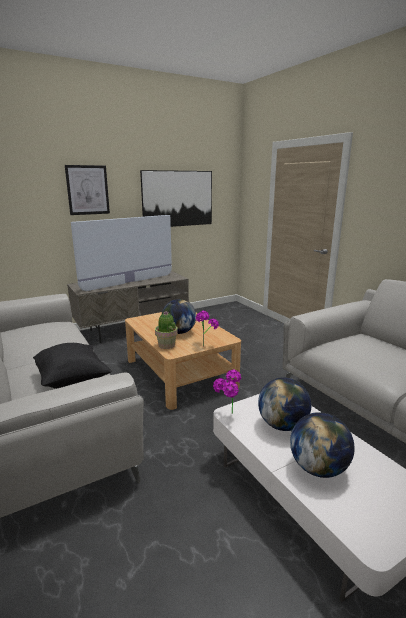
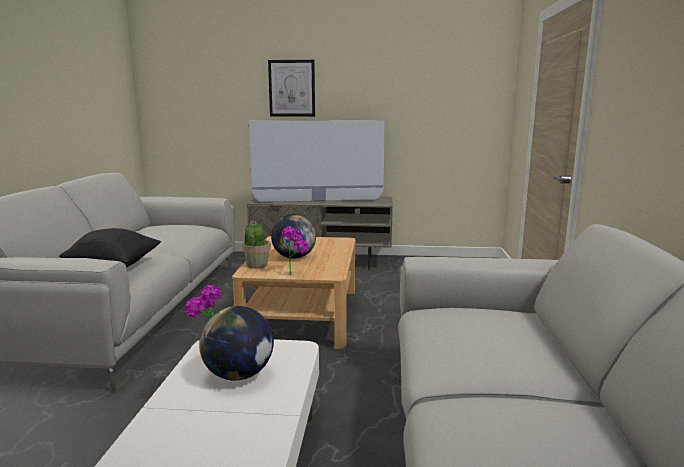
camera: 35 degrees right, 5 degrees down
picture [140,170,212,227] -> none
globe [290,412,355,478] -> none

